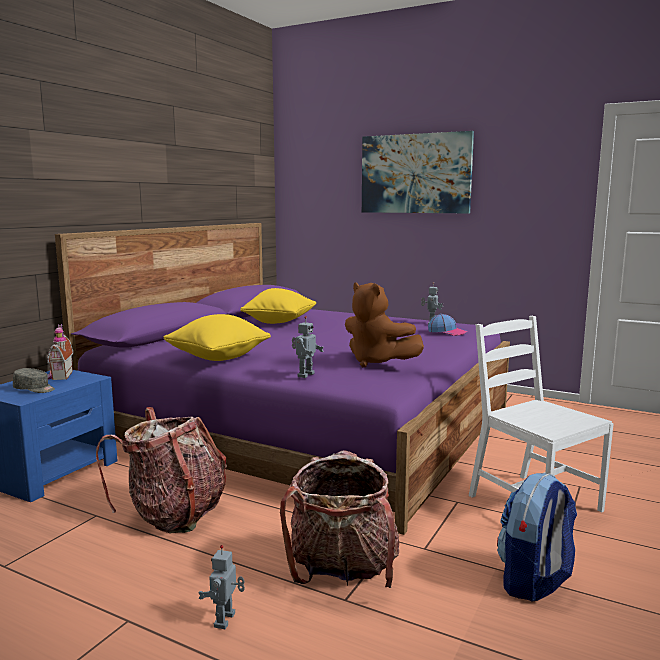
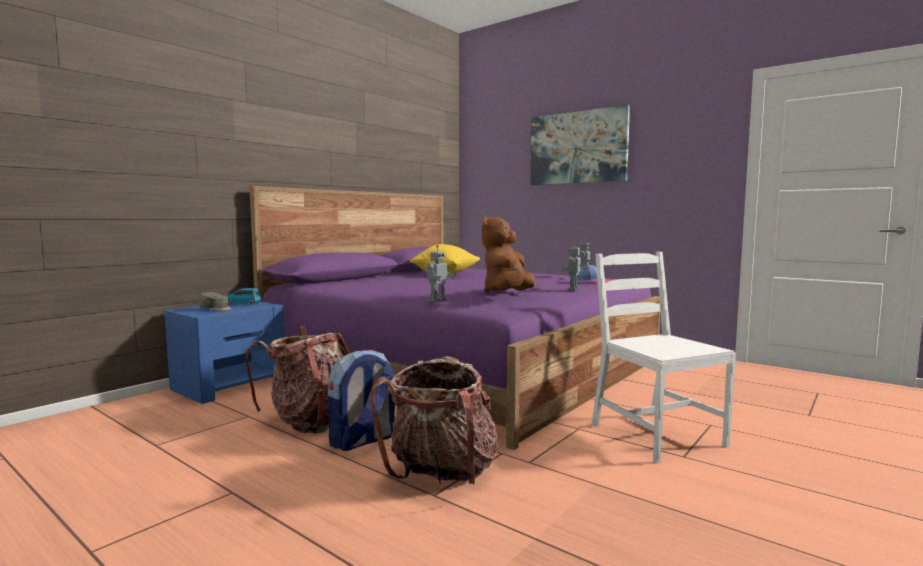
camera: 10 degrees right, 5 degrees down
toy house [47,324,73,380] -> blue toy car [227,288,261,305]
yellow pillow [164,314,271,361] -> none
toy robot [198,545,245,629] -> toy robot moved to [561,242,587,291]
brown plush toy [345,282,424,367] -> brown plush toy turned 60 degrees clockwise [482,216,535,293]
backpack [497,473,577,601] -> backpack moved to [328,350,395,451]

